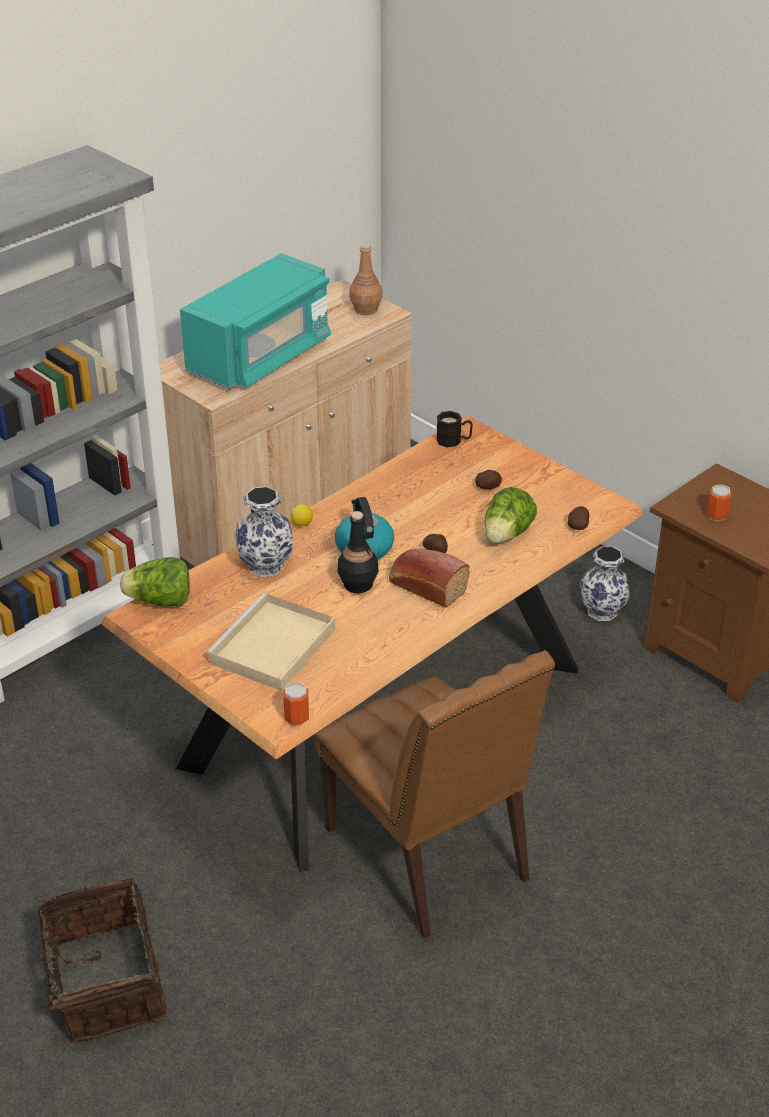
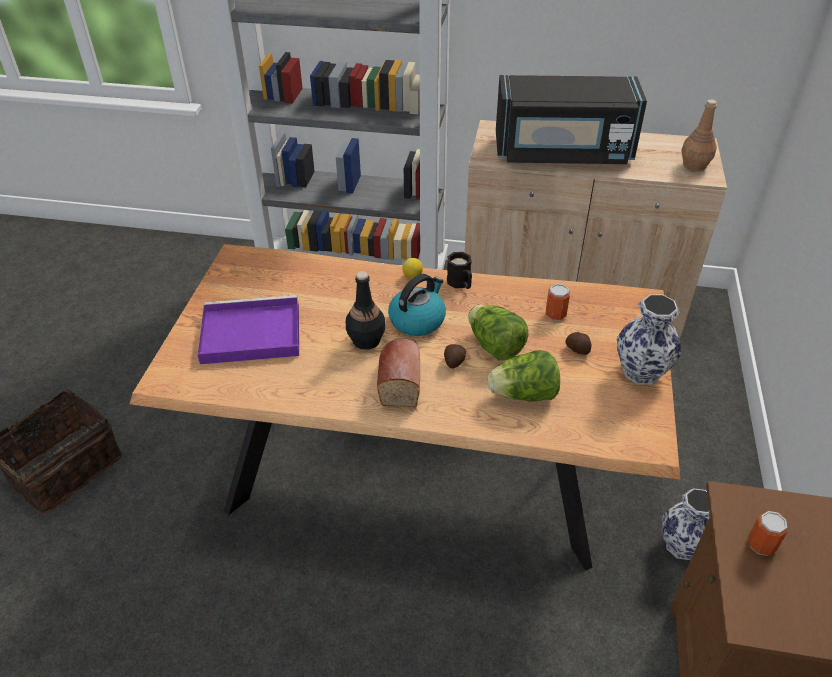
camera: 55 degrees right, 5 degrees up
lettuce [120,557,190,607] -> lettuce moved to [468,305,528,360]
turquoise microwave [180,253,331,389] -> black microwave [496,75,647,164]
beige tray [205,593,336,691] -> purple tray [197,295,299,364]
vase [235,486,294,577] -> vase moved to [617,294,681,385]
can [283,682,309,726] -> can moved to [546,284,570,321]
brown chair [315,650,555,938] -> none
black mug [436,411,473,447] -> black mug moved to [447,252,472,289]
potato [568,506,589,530] -> none

